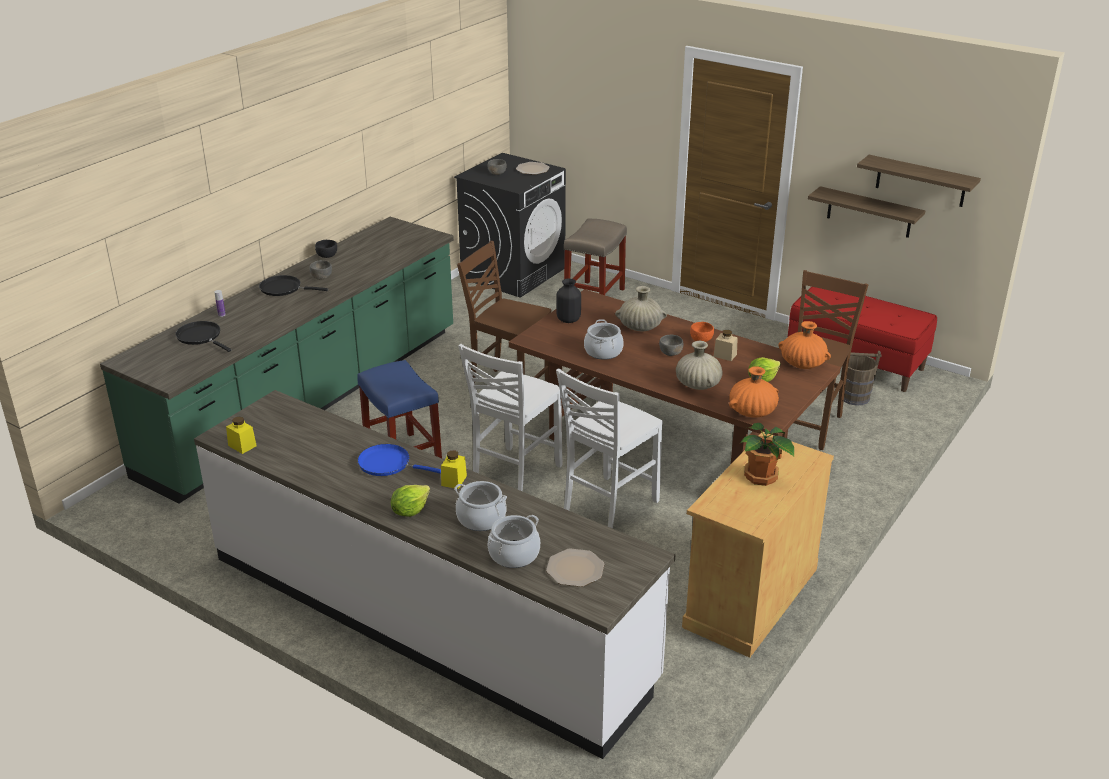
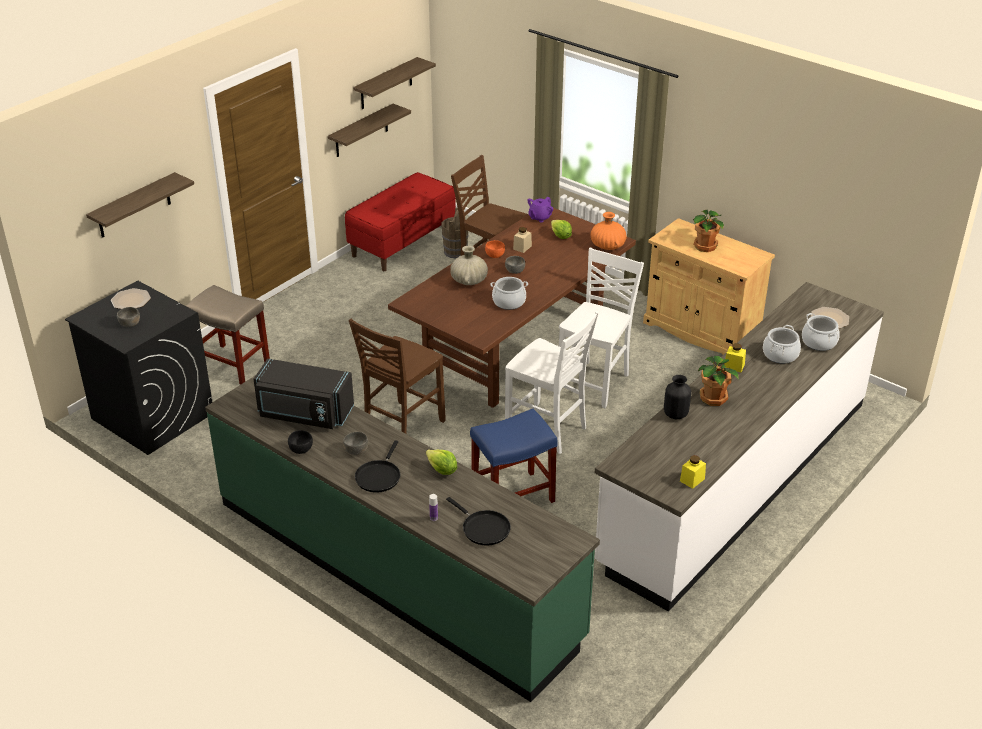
camera: 85 degrees left, 5 degrees up
black frying pan [175,321,231,352] -> black frying pan turned 90 degrees counterclockwise [446,497,511,545]
blue frying pan [358,444,441,476] -> potted plant [698,356,739,406]
lettuce [391,485,430,517] -> lettuce moved to [426,449,457,475]
white chair [556,368,663,529] -> white chair turned 105 degrees counterclockwise [559,248,644,408]
black vase [557,278,581,323] -> black vase moved to [664,375,691,419]
beige vase [676,341,723,390] -> none
orange vase [778,321,831,369] -> purple teapot [528,197,553,223]
none -> shelf [86,172,194,238]
none -> black microwave [254,359,354,429]

